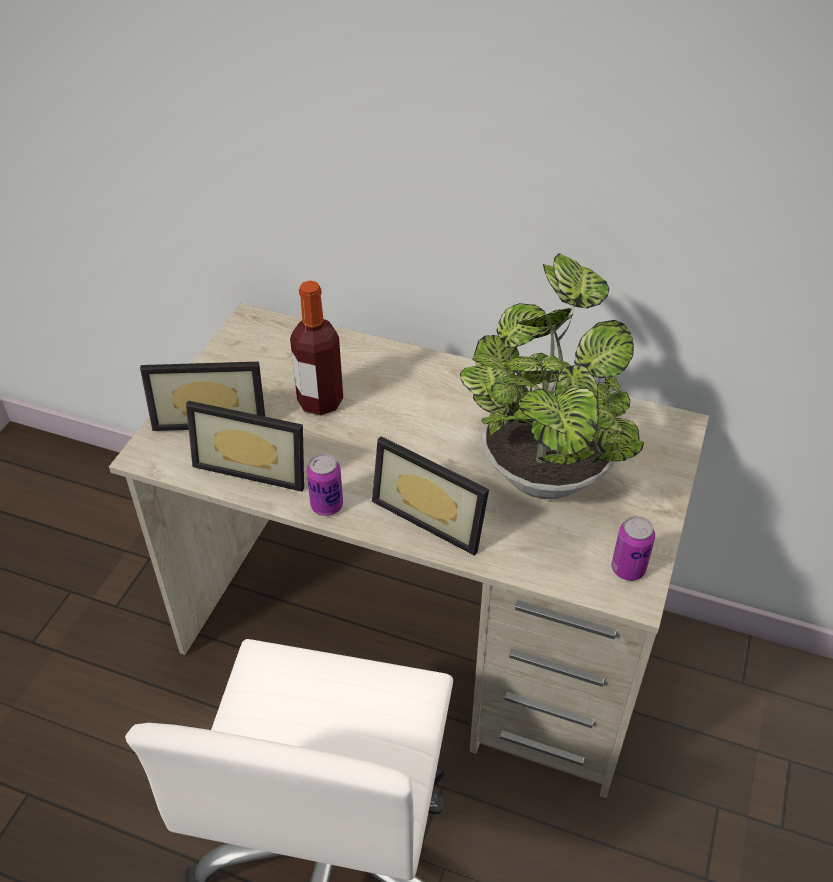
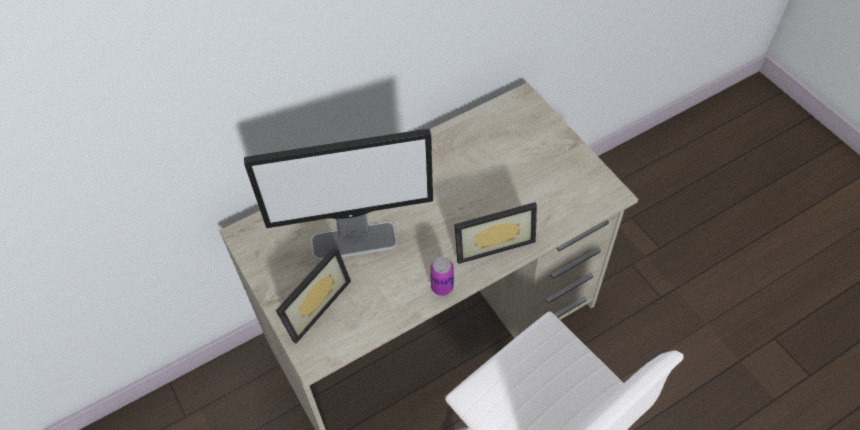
camera: 50 degrees left, 10 degrees up
picture frame [186,401,304,492] -> none
bottle [290,281,343,416] -> monitor [244,129,433,261]
potted plant [460,253,644,499] -> none
can [612,516,655,581] -> none

